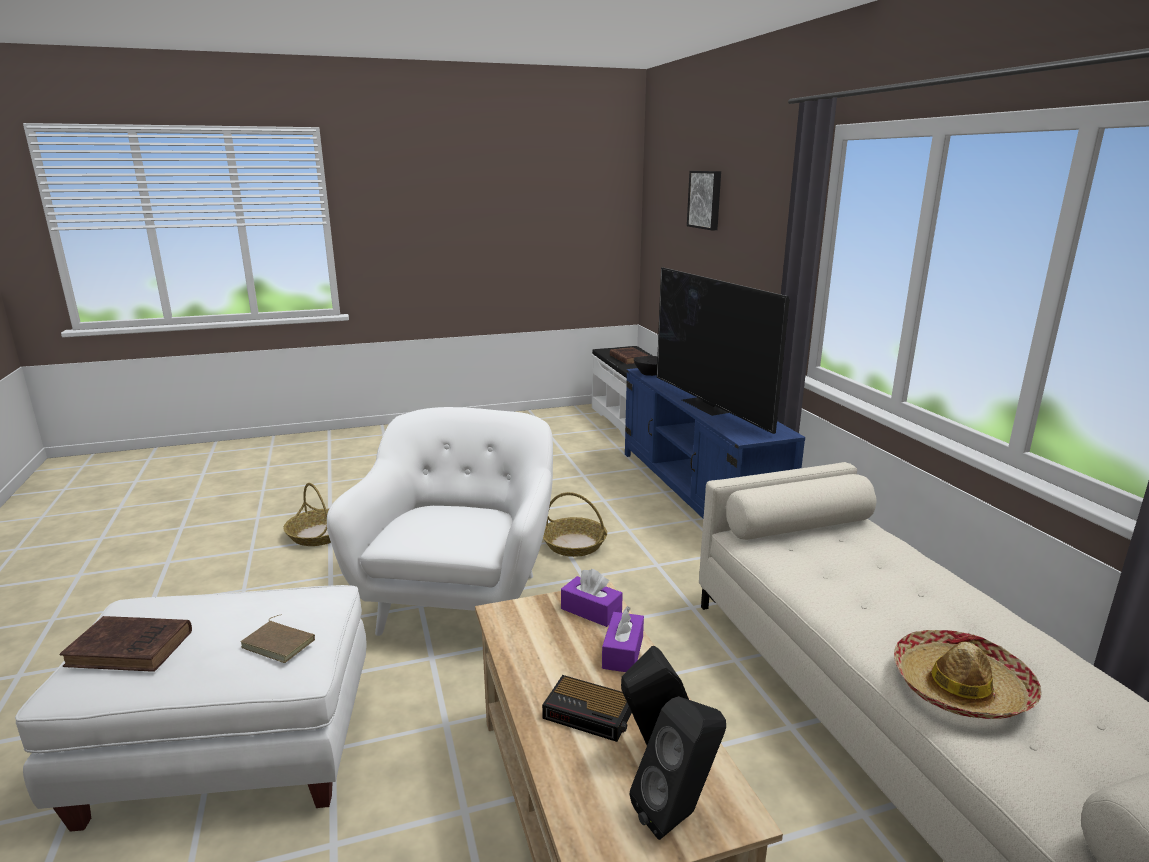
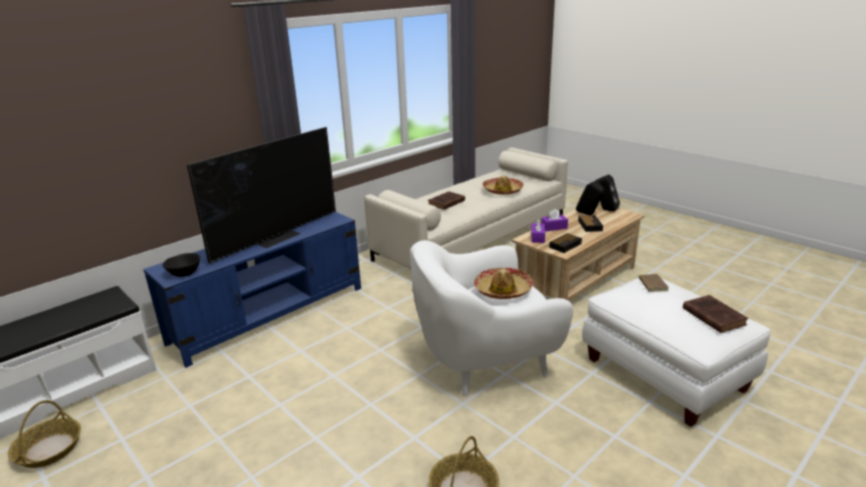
camera: 115 degrees left, 5 degrees up
basket [543,492,607,557] -> basket moved to [8,400,81,468]
brown book [610,347,649,364] -> brown book moved to [428,191,465,210]
picture [687,171,721,230] -> none
none -> hat [474,268,534,299]
none -> alarm clock [549,233,582,253]

